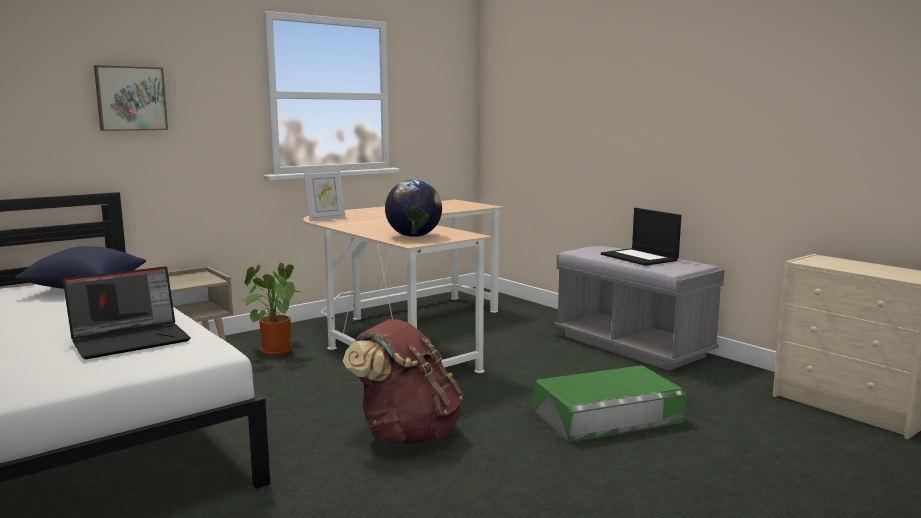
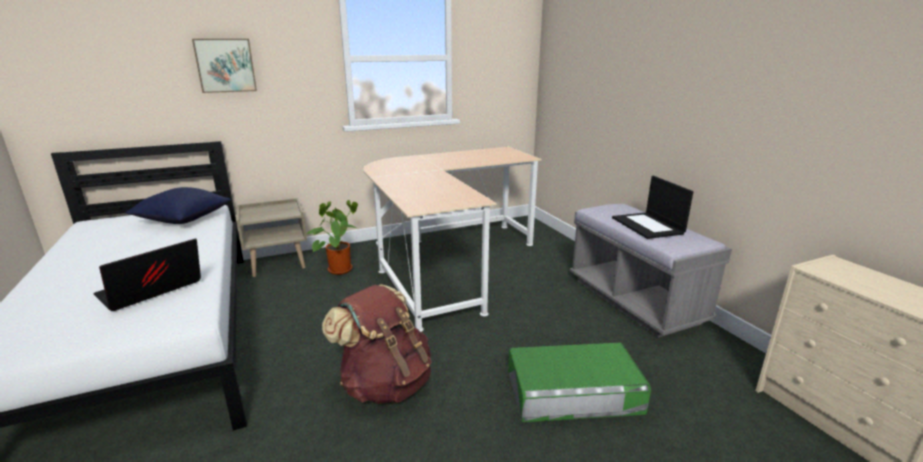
camera: 15 degrees right, 10 degrees up
laptop [63,266,191,359] -> laptop turned 150 degrees clockwise [93,238,201,311]
picture frame [304,169,345,221] -> none
globe [385,180,442,237] -> none

